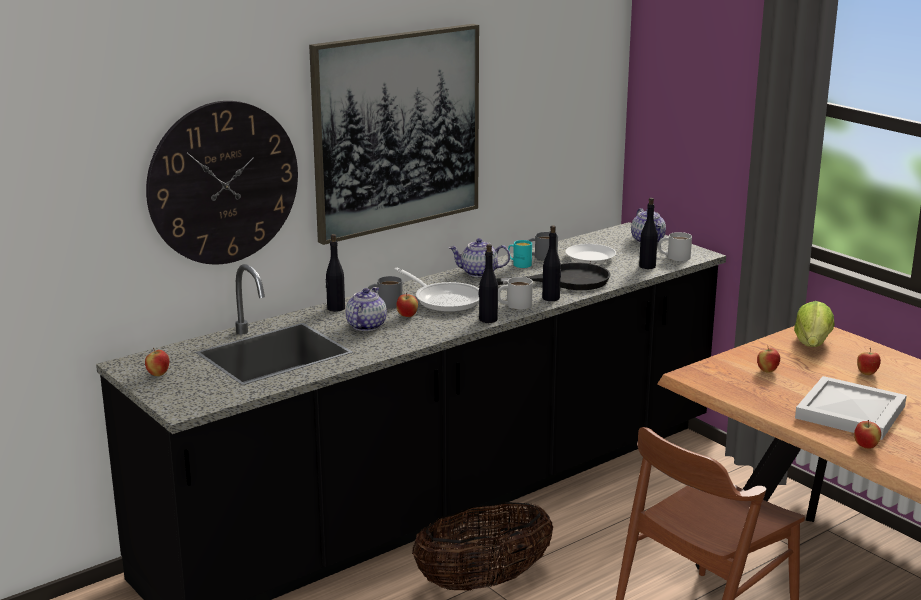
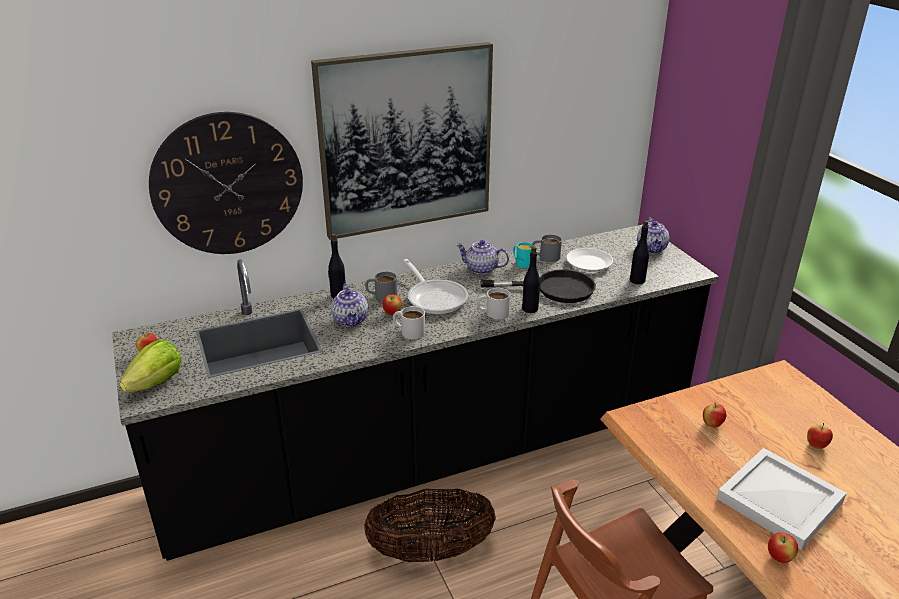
camera: 15 degrees right, 10 degrees up
teapot [346,287,387,331] -> teapot turned 135 degrees clockwise [331,284,368,327]
black bottle [479,244,498,323] -> none
white mug [658,232,692,261] -> white mug moved to [393,306,425,339]
lettuce [794,301,835,347] -> lettuce moved to [119,340,182,392]

